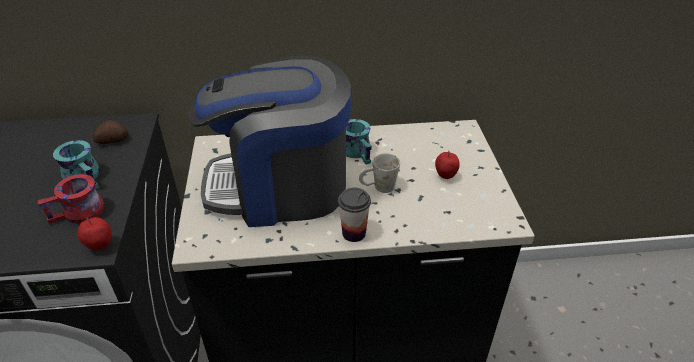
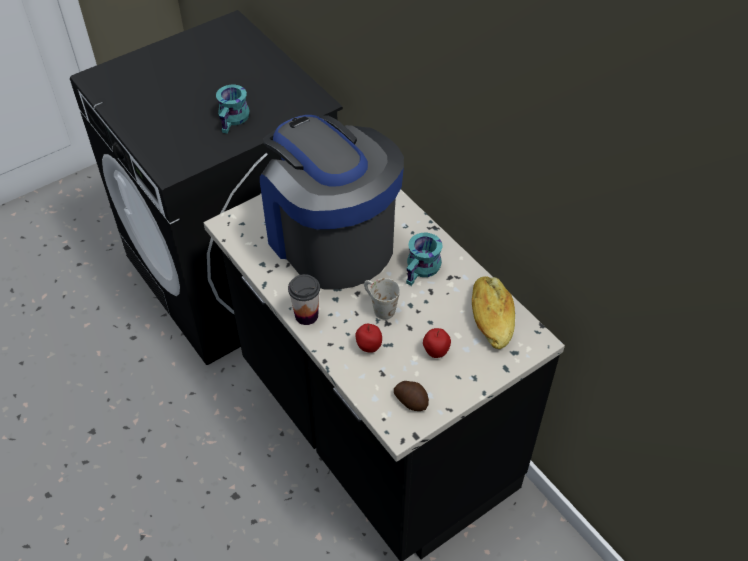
camera: 60 degrees right, 10 degrees up
red mug [38,174,104,224] -> none
apple [77,217,112,251] -> apple moved to [355,324,382,353]
potato [93,120,128,144] -> potato moved to [394,381,429,411]
none -> bread [472,276,515,349]

